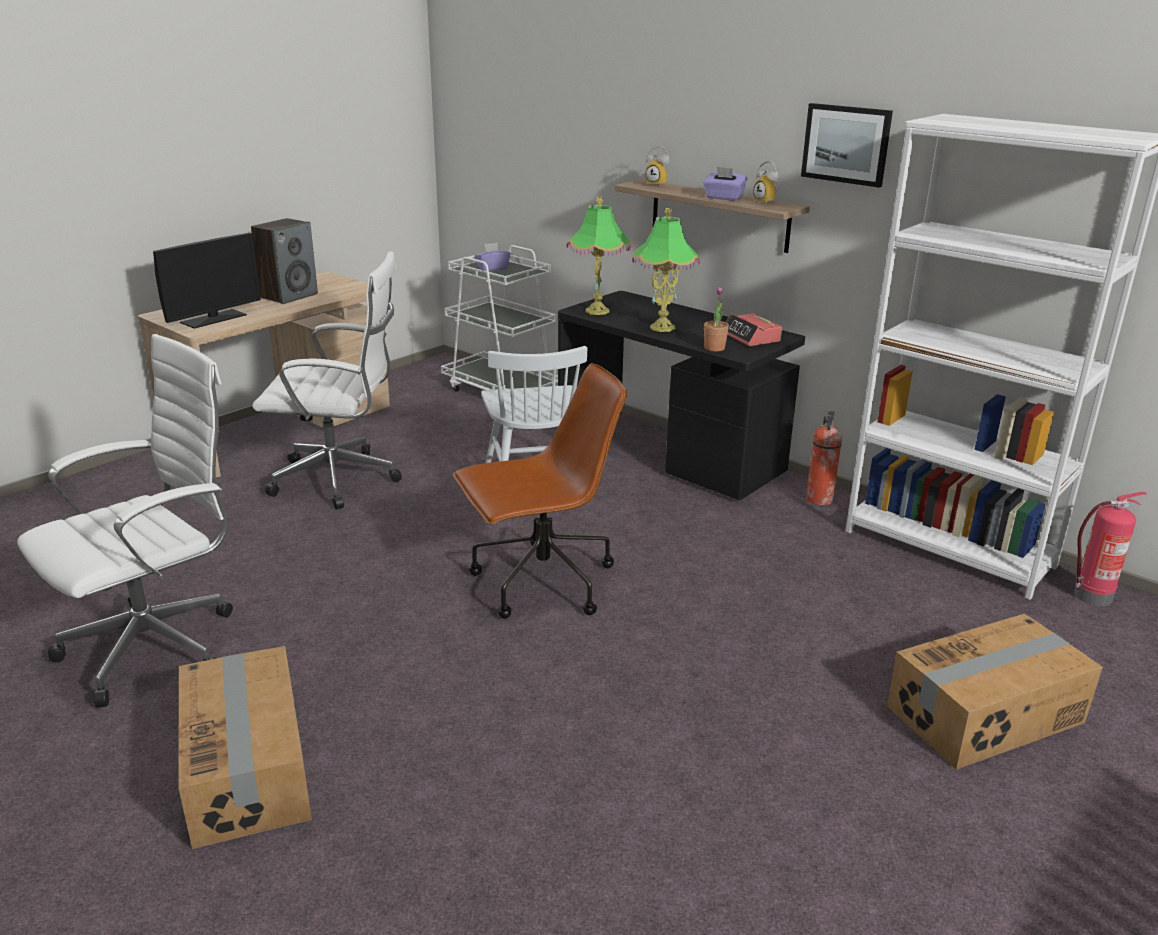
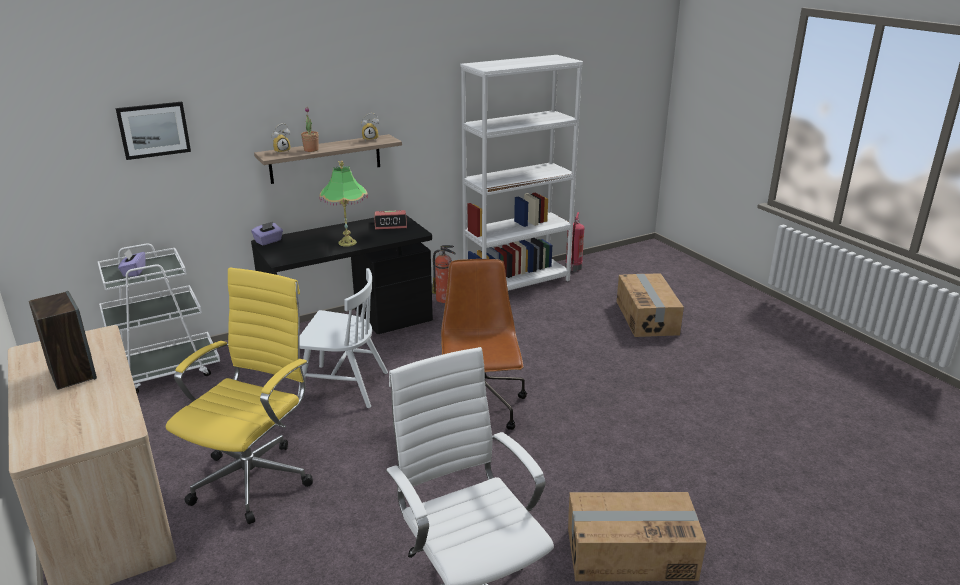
camera: 70 degrees left, 0 degrees up
monitor [153,233,261,329] -> none
white office chair [252,251,402,510] -> yellow office chair [166,267,313,524]
table lamp [566,196,631,315] -> none
purple tissue box [703,167,747,201] -> purple tissue box moved to [251,222,283,246]
potted plant [704,287,729,351] -> potted plant moved to [301,107,319,152]
picture [801,103,893,188] -> picture moved to [116,102,191,160]

